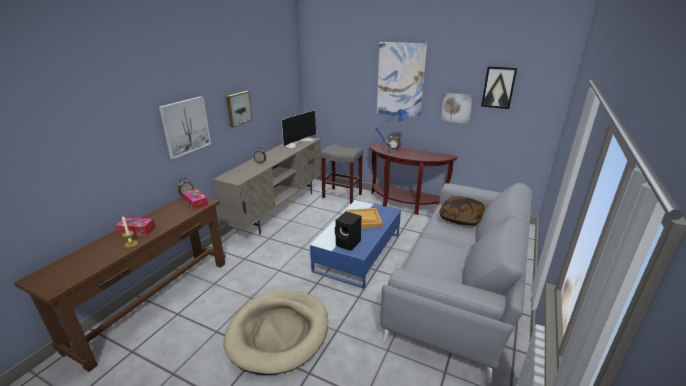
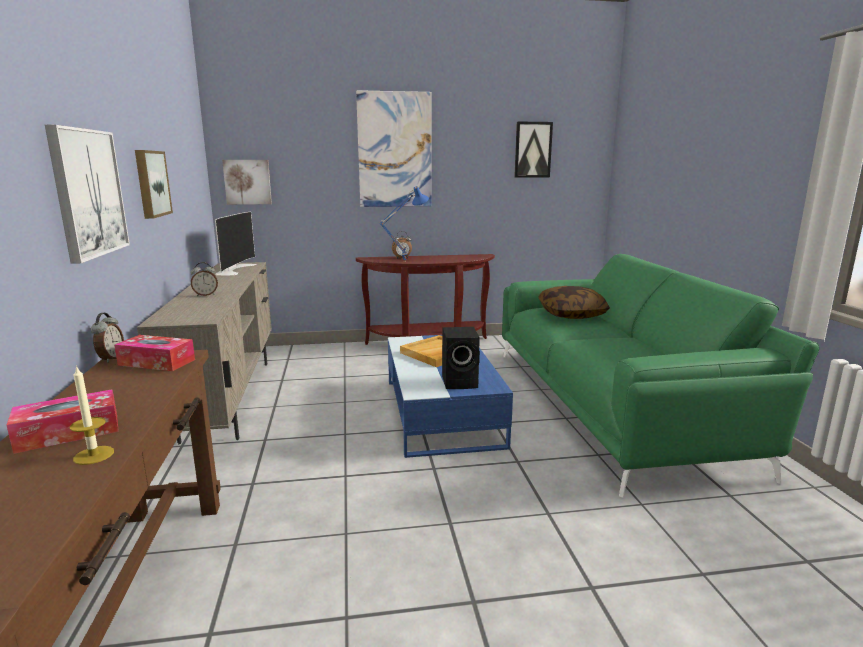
camera: 35 degrees left, 10 degrees down
beige dog bed [223,290,328,375] -> none
grey stool [321,144,363,204] -> none
grey sofa [380,183,532,383] -> green sofa [502,254,819,498]
picture [441,93,474,124] -> picture moved to [222,160,272,205]

